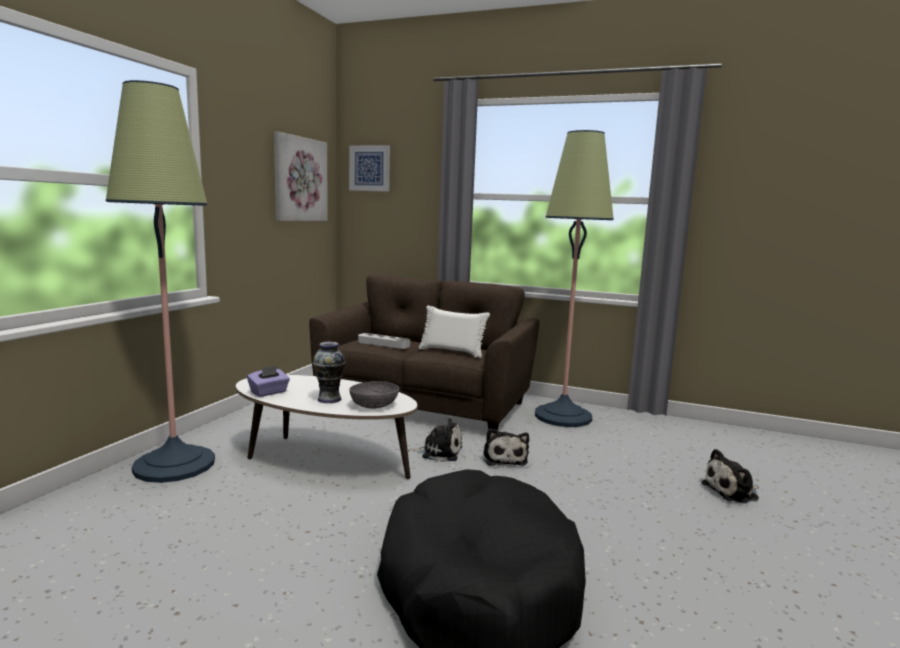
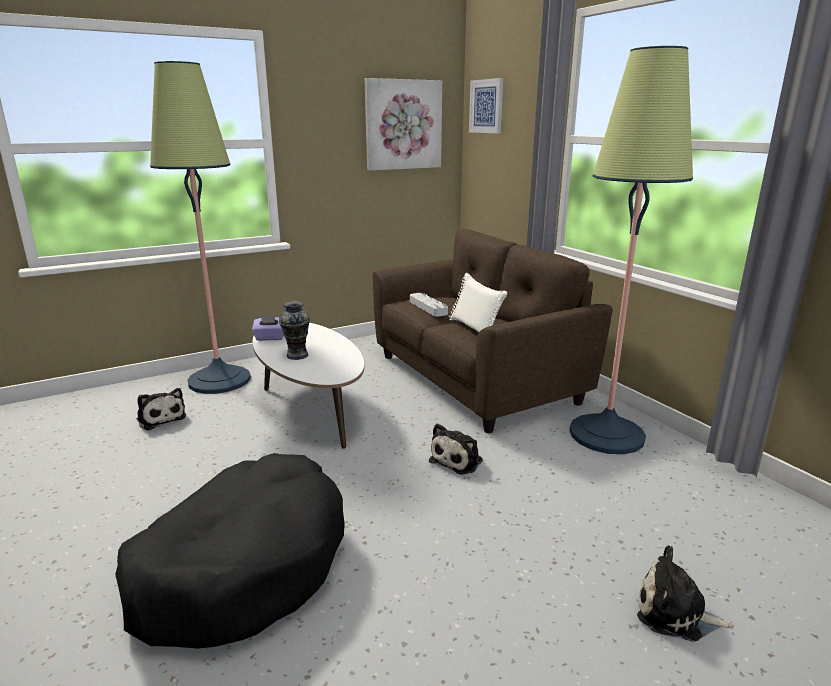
camera: 40 degrees right, 10 degrees up
grey bowl [350,381,399,409] -> none
plush toy [408,418,462,462] -> plush toy moved to [136,388,186,431]

